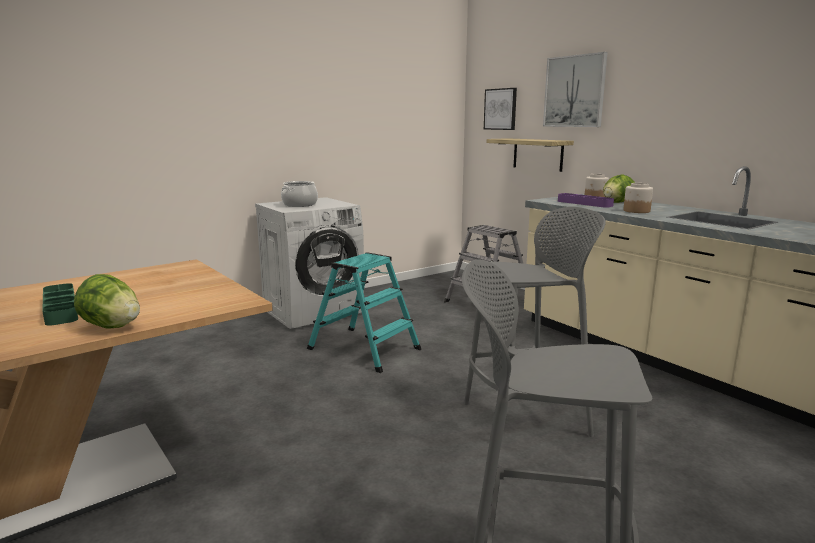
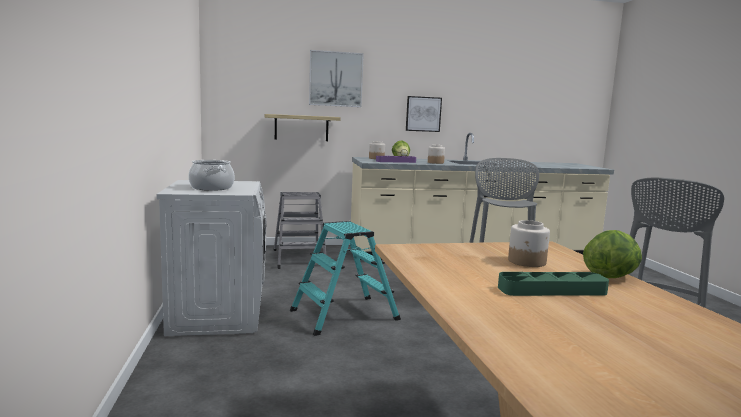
camera: 65 degrees left, 5 degrees down
picture [484,88,517,130] -> picture moved to [406,96,442,132]
none -> jar [508,220,550,267]

